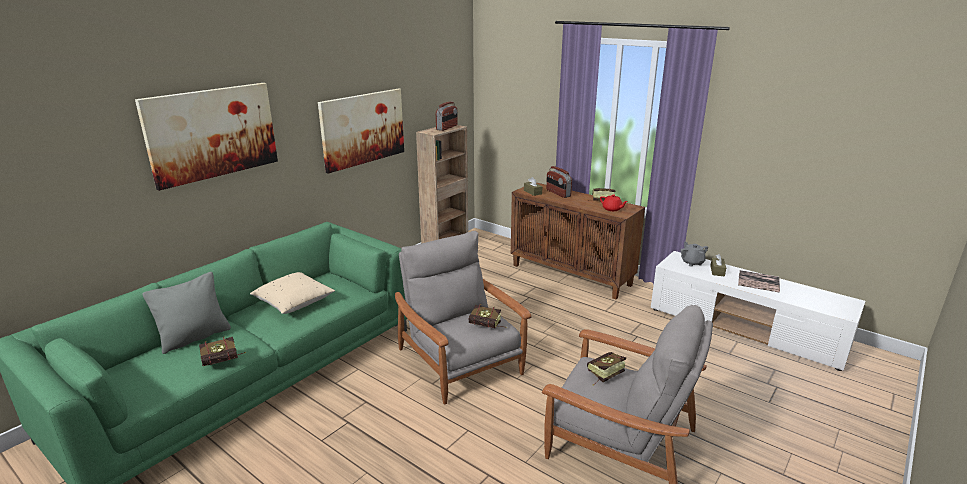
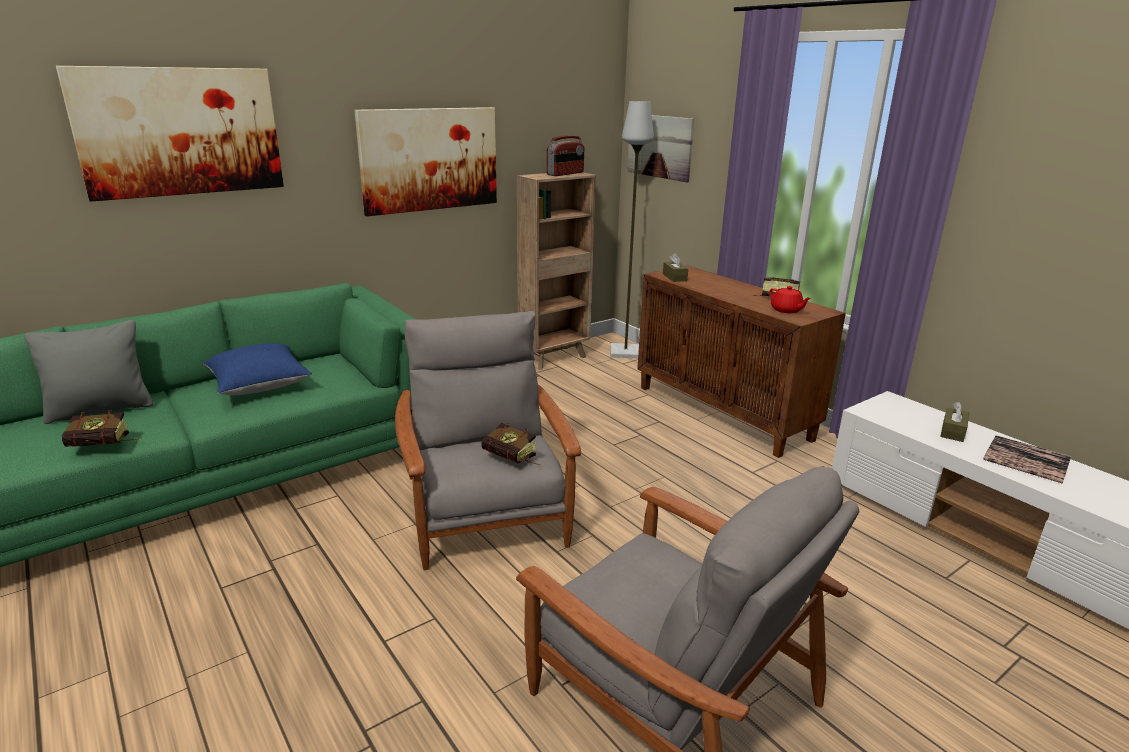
camera: 15 degrees right, 0 degrees up
beige pillow [250,272,335,314] -> blue pillow [203,343,312,395]
radio [546,166,572,198] -> none
book [587,352,626,386] -> none
grey teapot [680,242,708,267] -> none
none -> grey floor lamp [611,101,654,358]
none -> picture [627,115,694,182]

